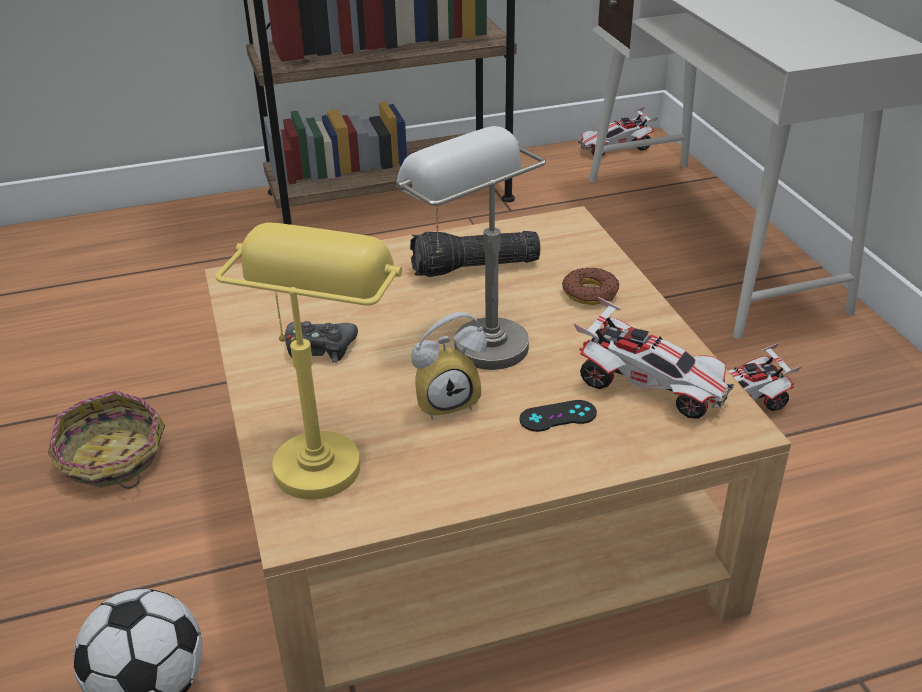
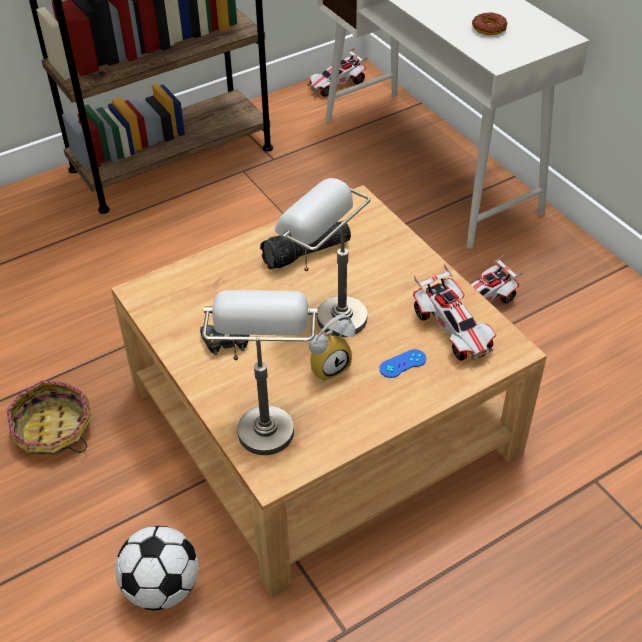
camera: 15 degrees left, 10 degrees up
yellow table lamp [215,222,402,500] -> grey table lamp [202,290,318,455]
black game controller [519,400,597,432] -> blue game controller [379,349,426,378]
donut [562,268,619,305] -> donut moved to [472,12,507,35]
toy car [574,297,734,419] -> toy car turned 45 degrees clockwise [413,263,496,361]

